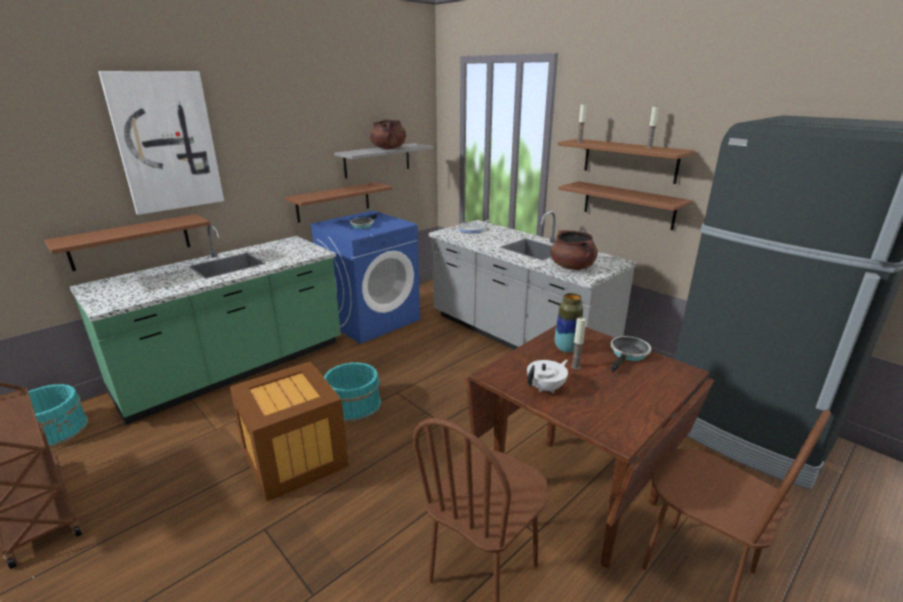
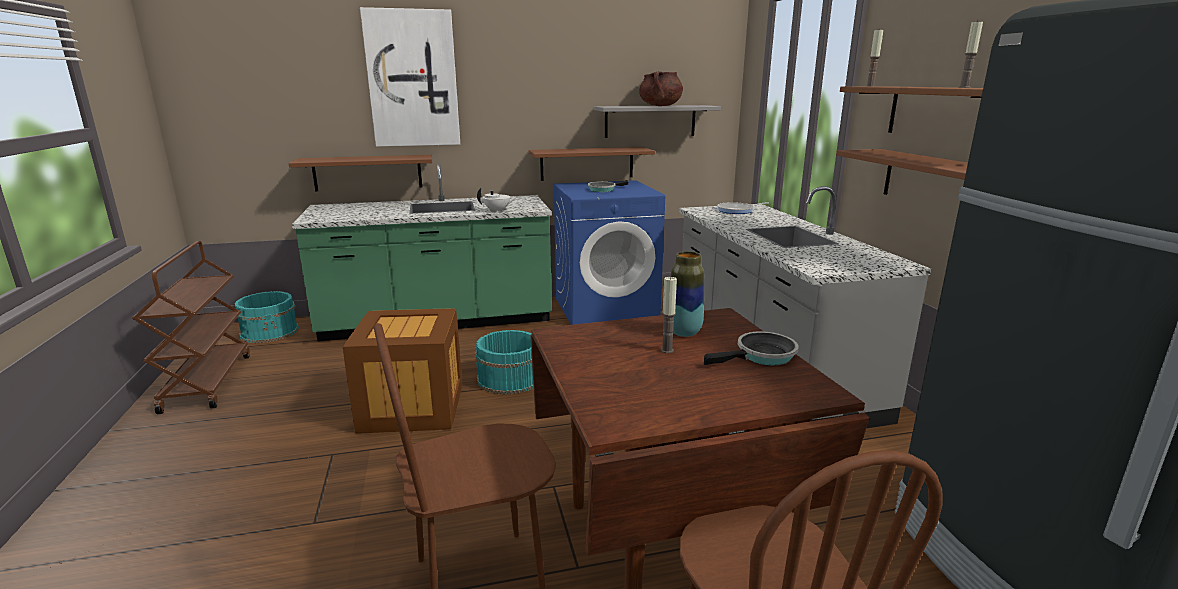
camera: 30 degrees right, 5 degrees down
white teapot [527,360,568,393] -> white teapot moved to [477,188,518,212]
brown cooking pot [550,230,598,270] -> none

